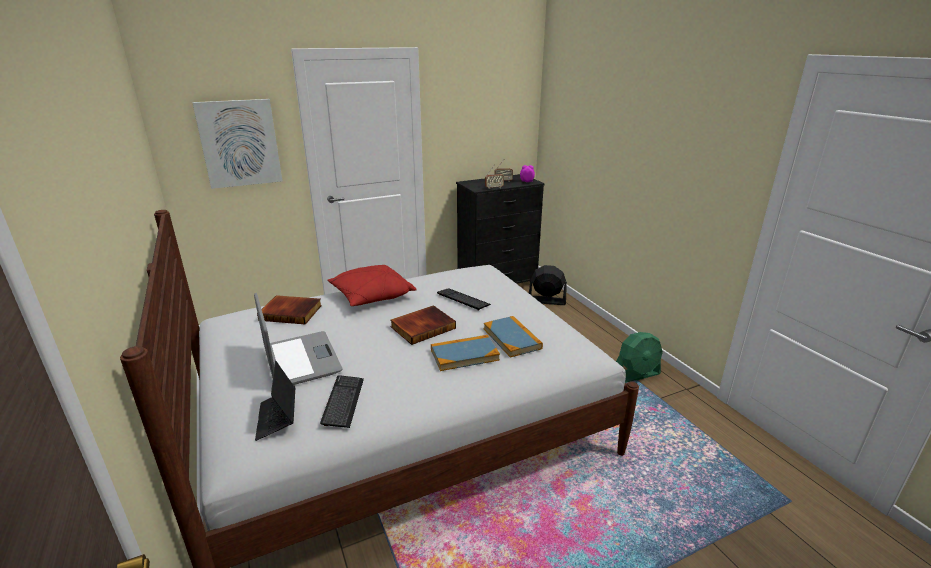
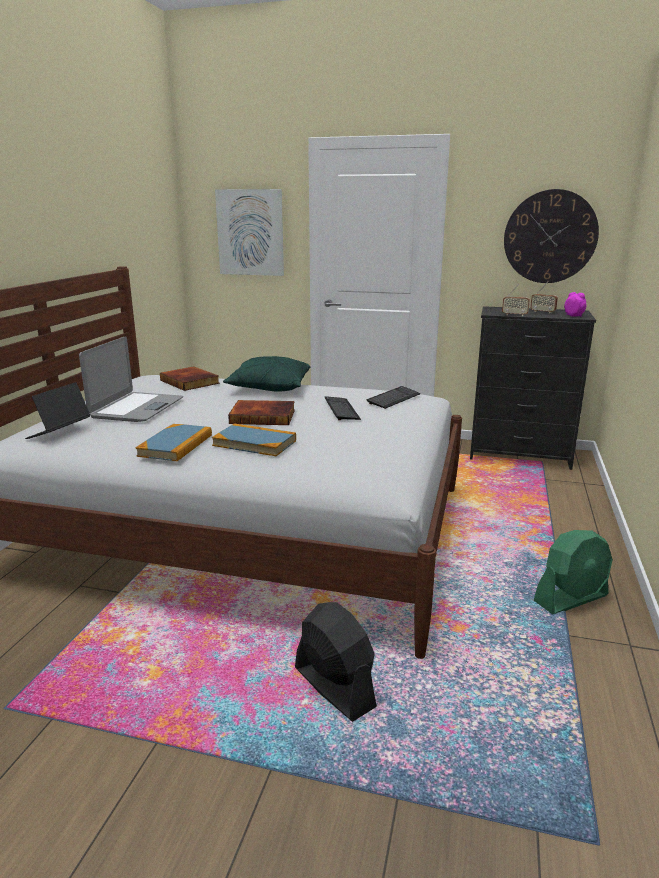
camera: 40 degrees right, 5 degrees down
keyboard [320,375,364,428] -> keyboard moved to [367,386,420,409]
red pillow [327,265,417,306] -> green pillow [223,356,310,391]
book [484,316,543,358] -> book moved to [136,424,212,461]
black fan [529,265,567,305] -> black fan moved to [295,602,377,722]
green fan [616,332,663,383] -> green fan turned 45 degrees counterclockwise [534,530,612,615]
none -> wall clock [504,189,599,283]

